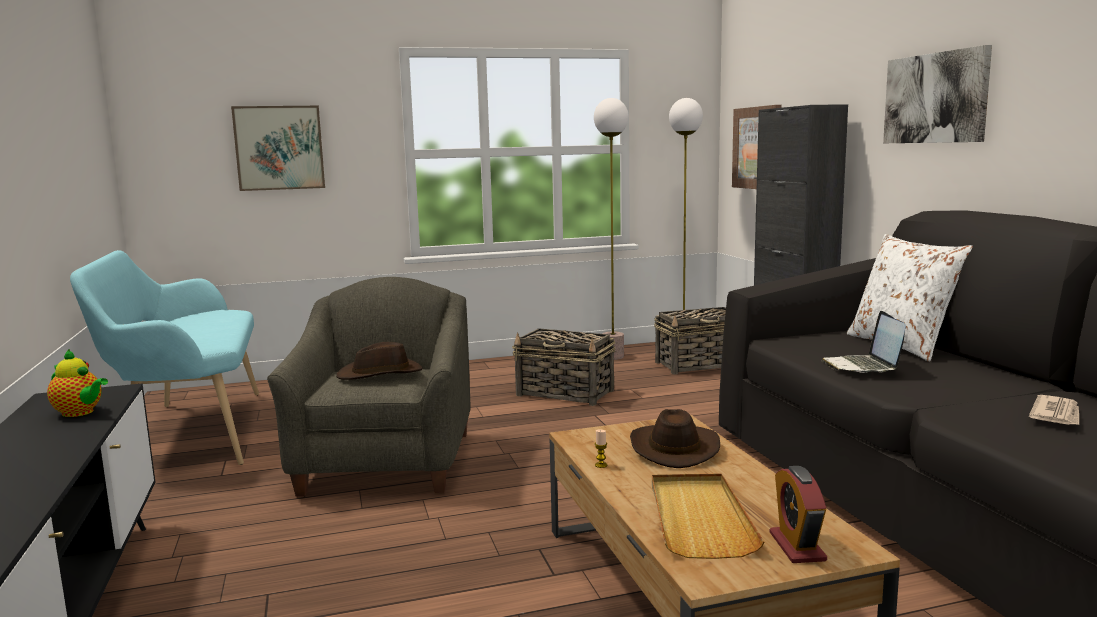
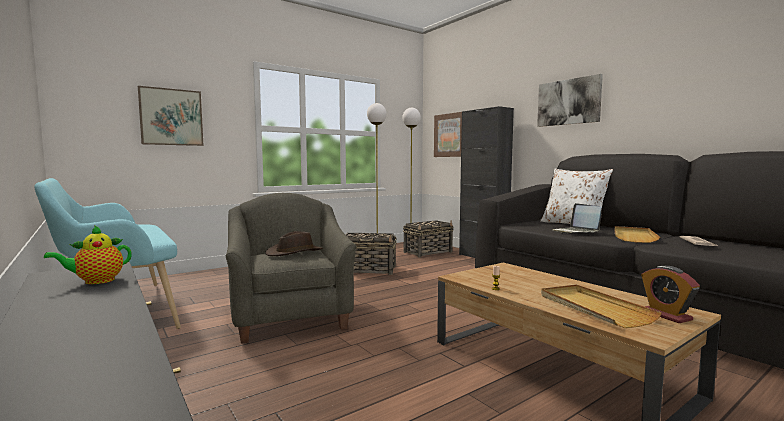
camera: 20 degrees left, 5 degrees down
teapot [47,349,108,417] -> teapot turned 135 degrees clockwise [44,225,132,284]
brown hat [630,409,720,468] -> none
none -> beige tray [615,226,660,243]

